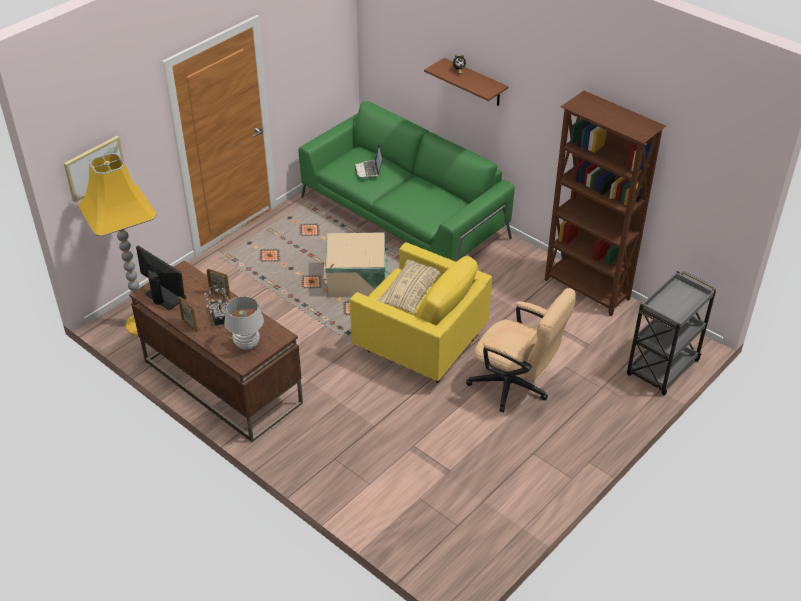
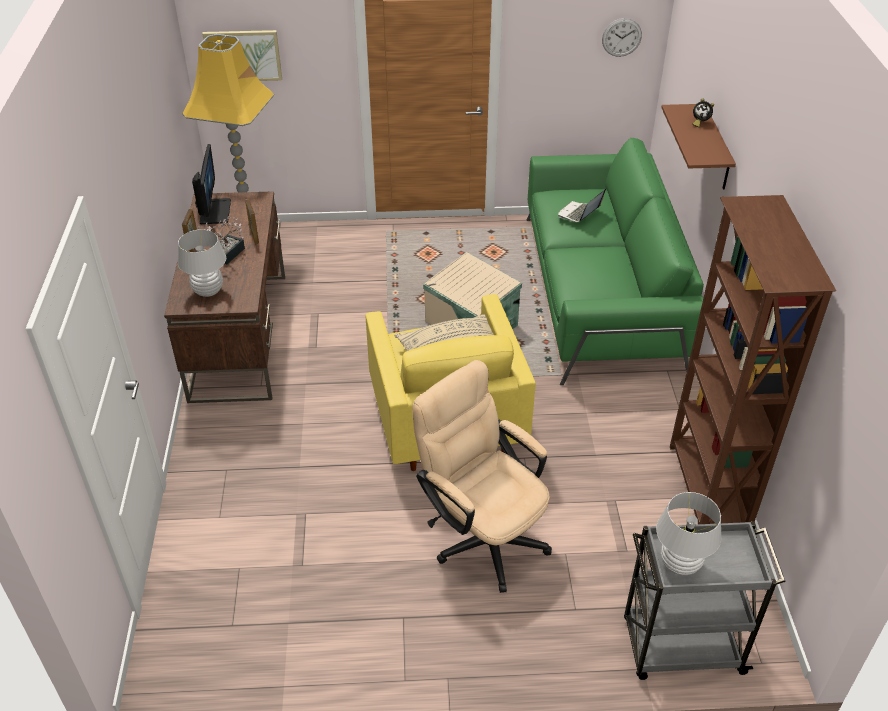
camera: 45 degrees right, 0 degrees up
beige office chair [466,288,576,412] -> beige office chair turned 150 degrees clockwise [412,360,552,593]
none -> wall clock [602,18,642,57]
none -> white table lamp [656,492,722,575]

